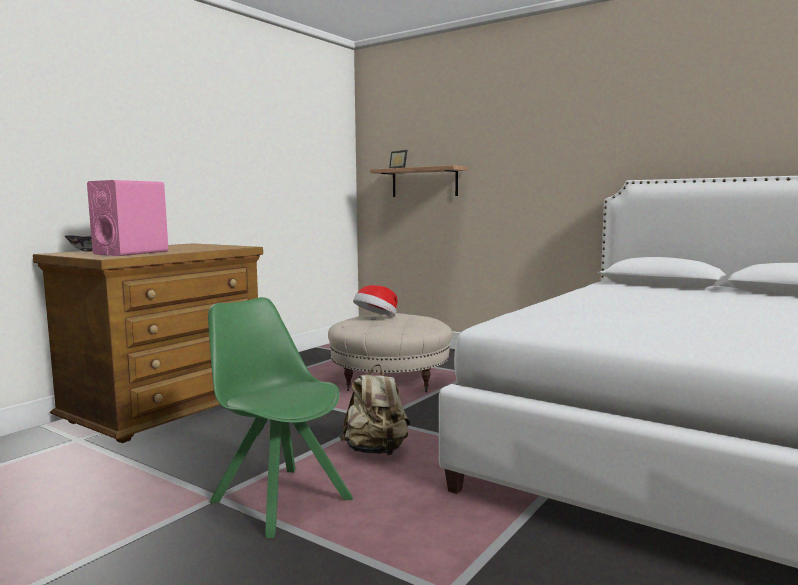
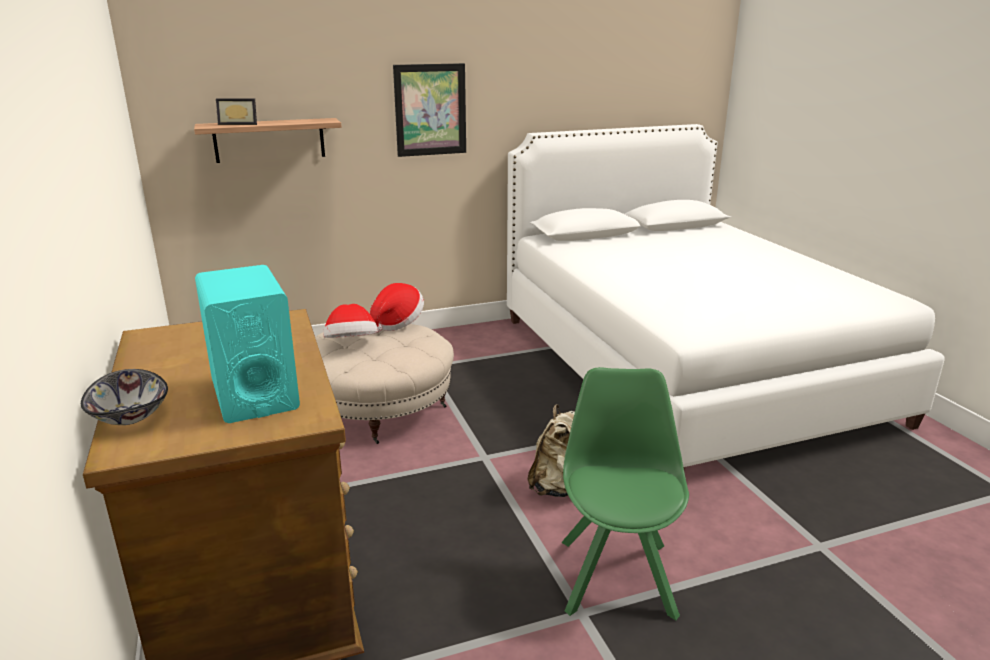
camera: 55 degrees left, 15 degrees up
pink speaker [87,180,168,256] -> turquoise speaker [195,265,300,423]
green chair [208,297,353,538] -> green chair turned 105 degrees clockwise [561,367,689,620]
none -> hat [370,283,424,332]
none -> picture [393,63,466,157]

